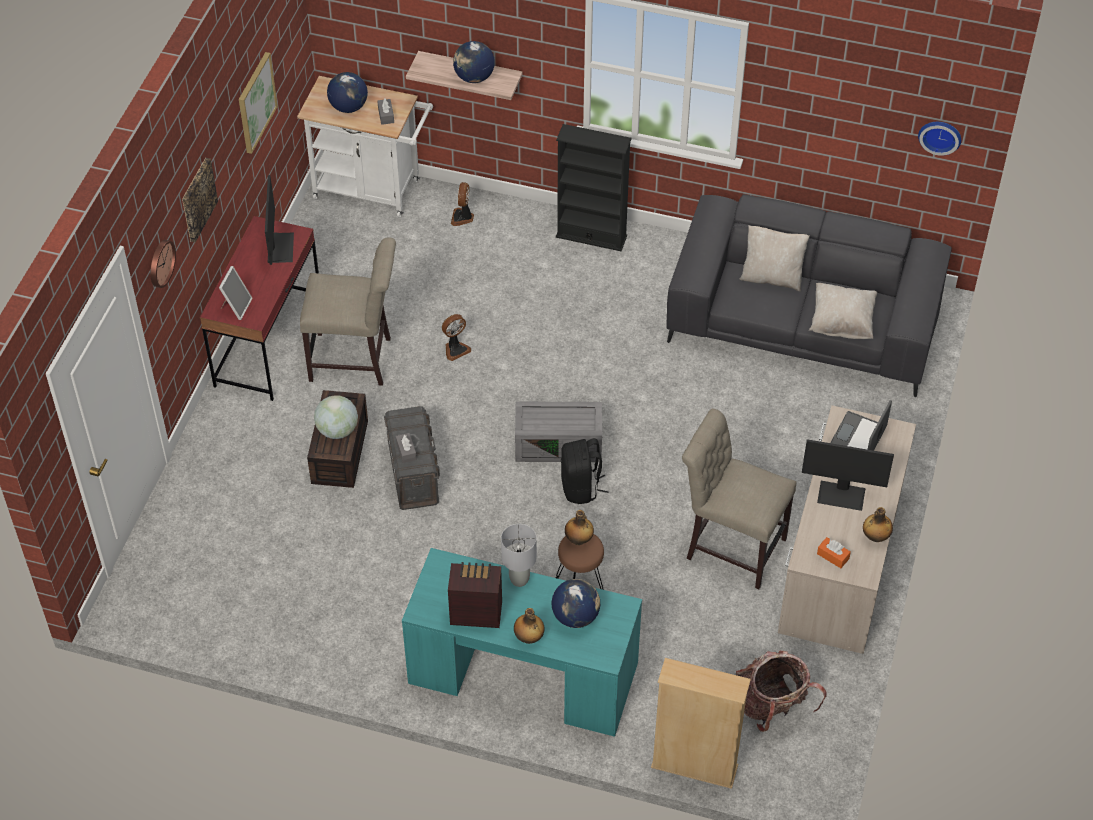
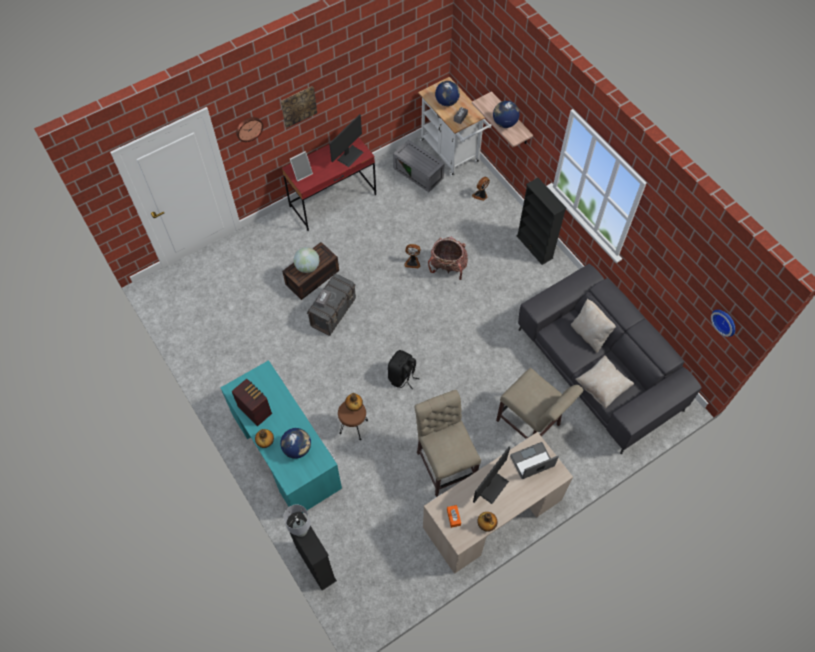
camera: 40 degrees right, 10 degrees up
picture [239,52,278,154] -> none
beige chair [300,237,396,386] -> beige chair moved to [496,367,583,439]
grey table lamp [501,524,537,587] -> grey table lamp moved to [283,505,310,537]
grey storage box [515,402,602,462] -> grey storage box moved to [393,140,445,192]
beige bookcase [651,658,751,789] -> black bookcase [286,512,337,590]
backpack [736,651,827,732] -> backpack moved to [428,236,468,280]
monitor [802,439,894,511] -> monitor turned 105 degrees counterclockwise [473,447,510,504]

